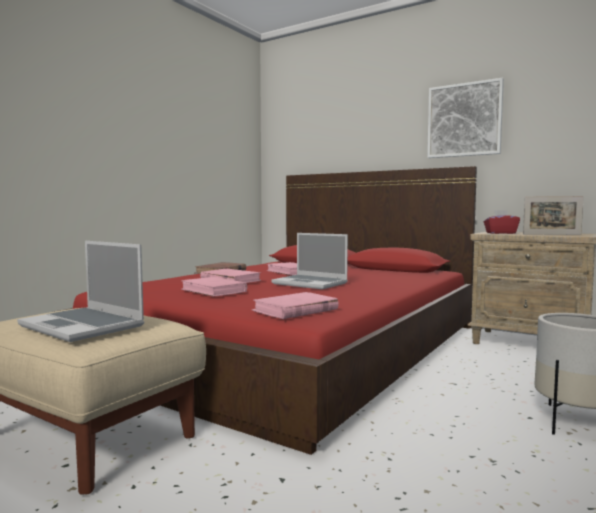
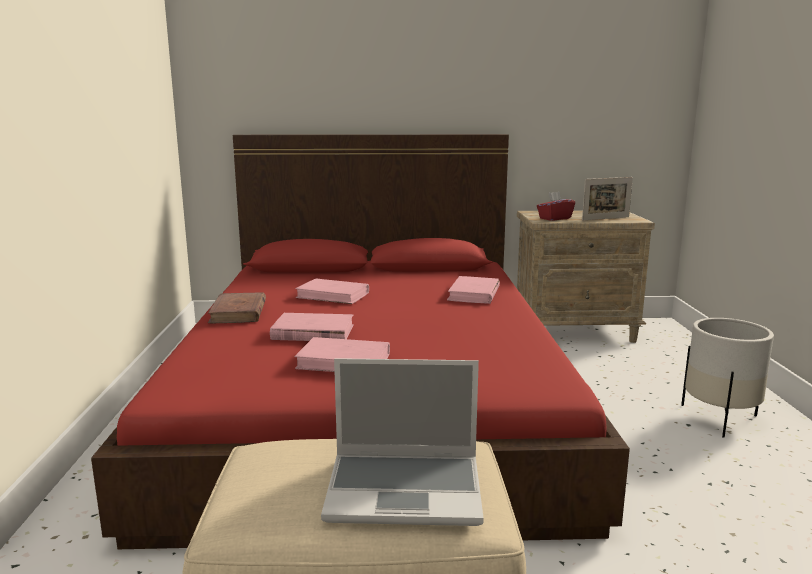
camera: 35 degrees left, 10 degrees up
pink book [252,292,339,319] -> pink book moved to [447,276,500,304]
laptop [271,233,348,289] -> none
picture [427,78,504,158] -> none

